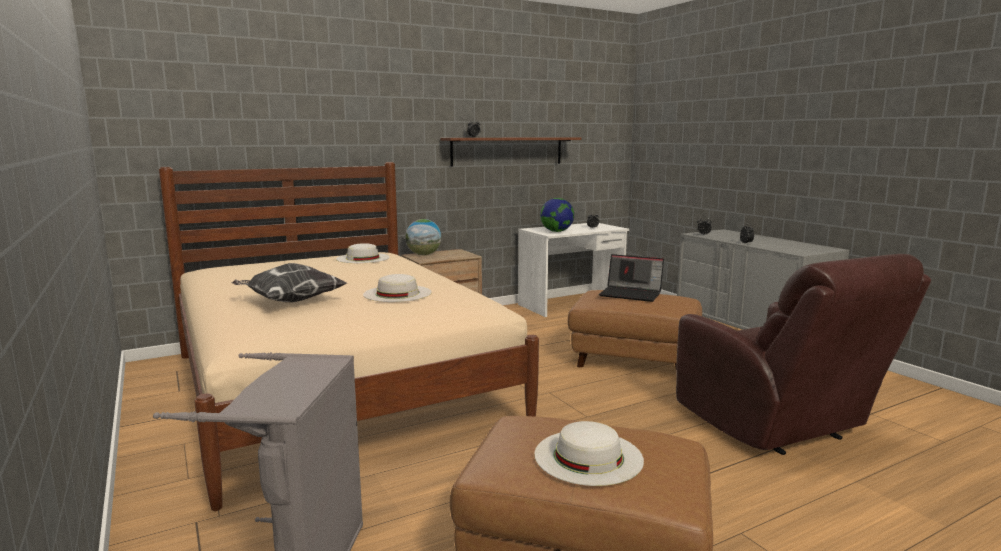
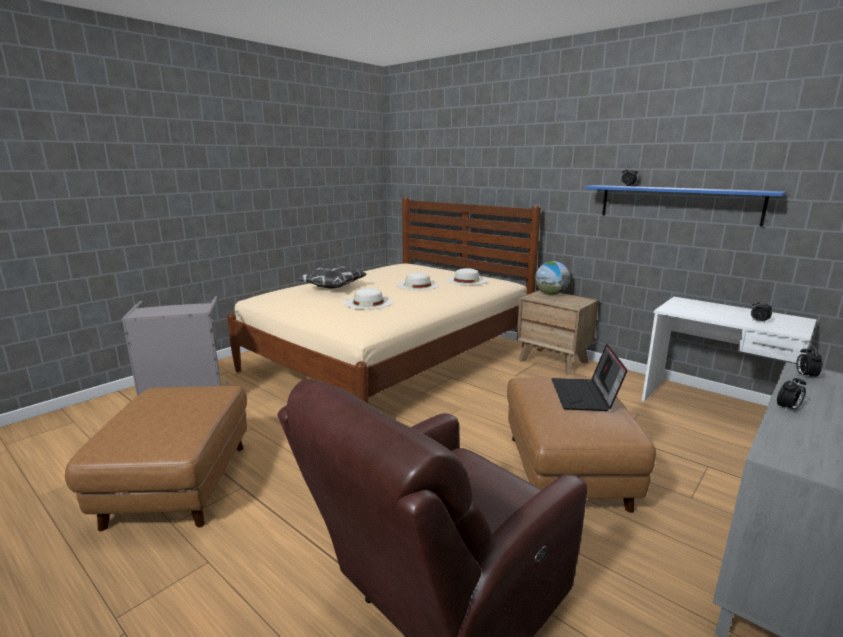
camera: 70 degrees right, 5 degrees up
brown shelf [440,137,581,167] -> blue shelf [585,185,786,227]
white hat [535,421,644,486] -> white hat moved to [396,273,440,290]
globe [540,198,574,232] -> none

